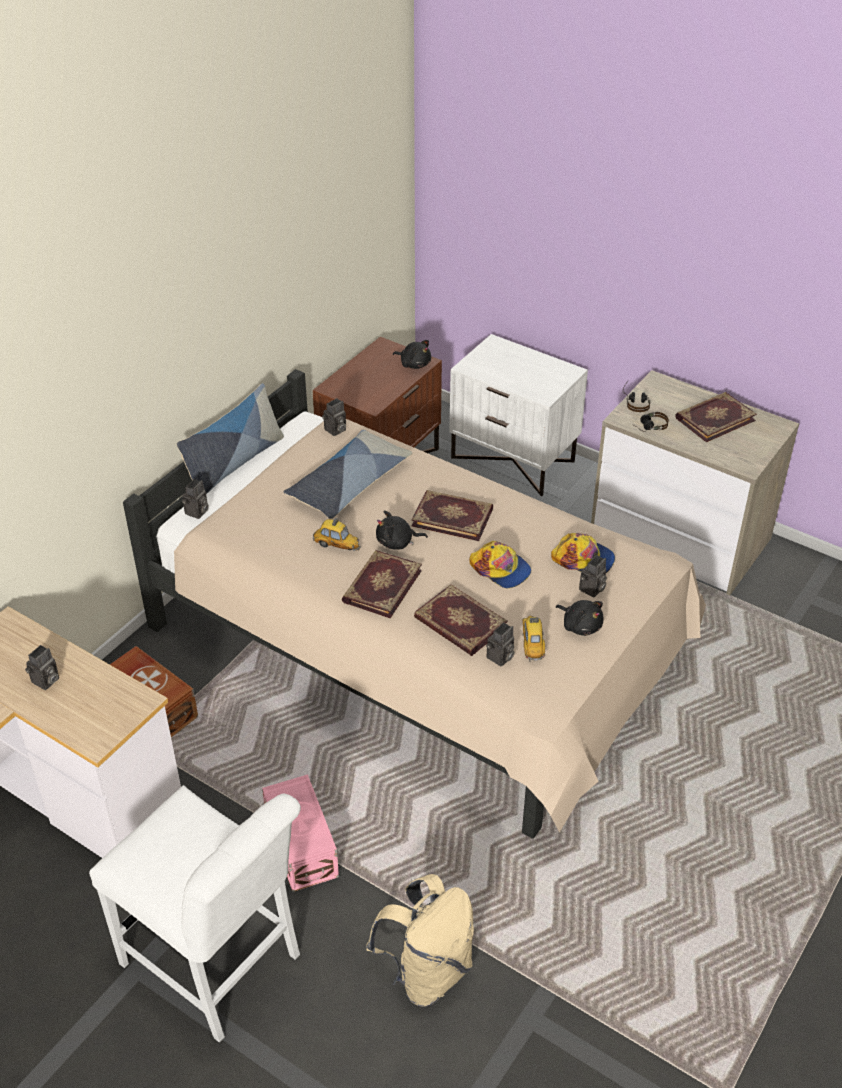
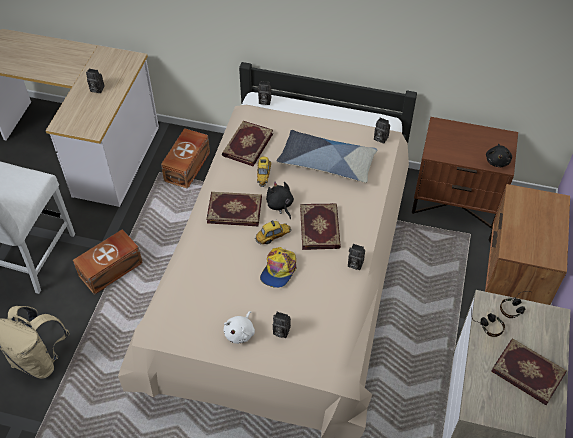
camera: 70 degrees right, 10 degrees up
pillow [176,383,284,494] -> none
pink storage box [262,774,339,892] -> brown storage box [73,229,143,295]
book [414,584,508,656] -> book moved to [222,121,273,167]
white nightstand [449,334,588,496] -> brown nightstand [485,184,570,305]
camera [486,622,515,666] -> camera moved to [348,244,365,270]
toy car [522,615,545,662] -> toy car moved to [255,220,291,245]
cap [551,533,615,573] -> none
black plush toy [556,600,604,636] -> white plush toy [224,311,255,344]

